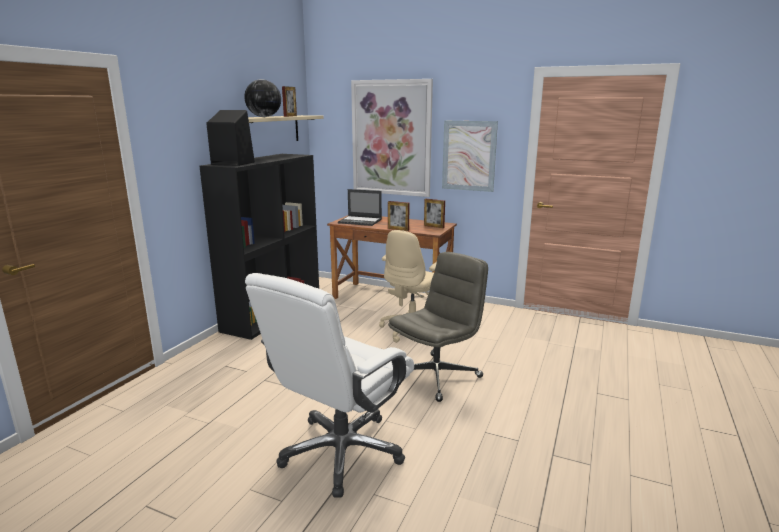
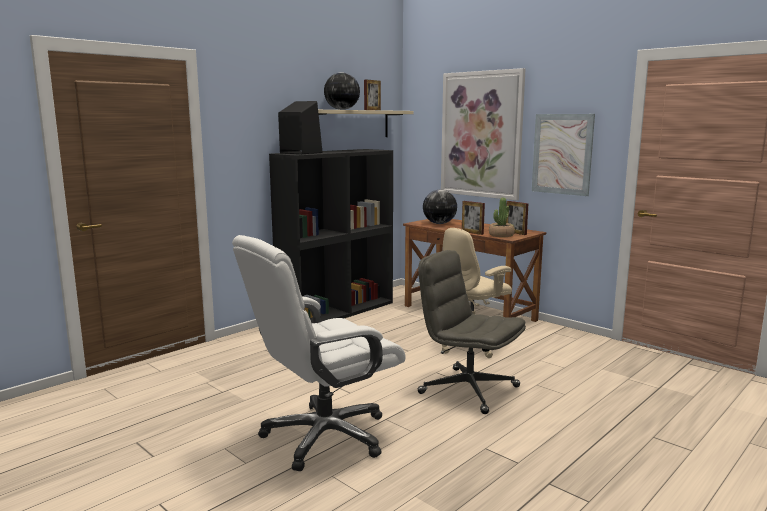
camera: 20 degrees right, 5 degrees down
laptop [338,189,382,226] -> globe [423,190,457,224]
grey office chair [388,252,488,402] -> grey office chair turned 120 degrees counterclockwise [417,250,526,414]
none -> potted plant [489,198,515,237]

